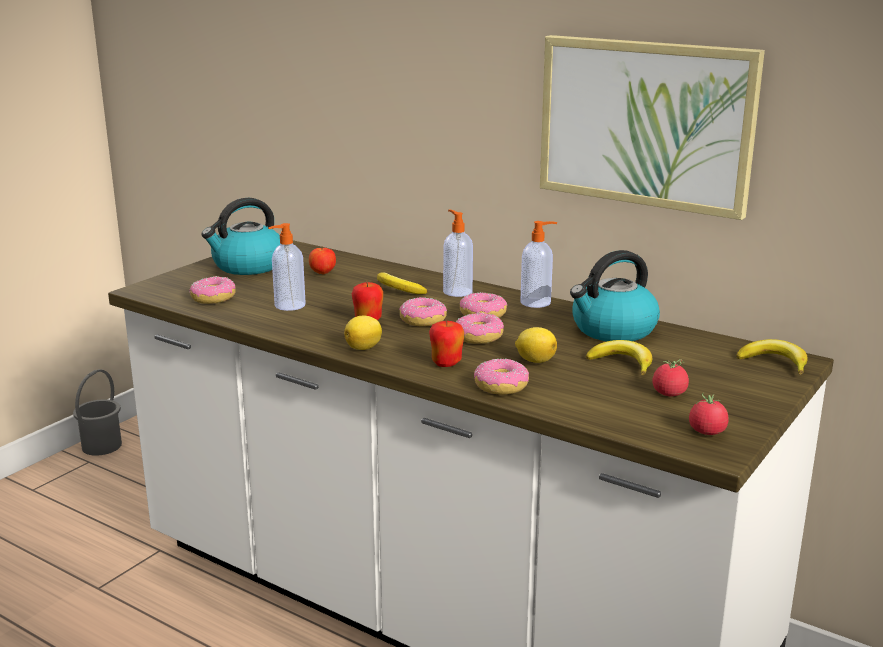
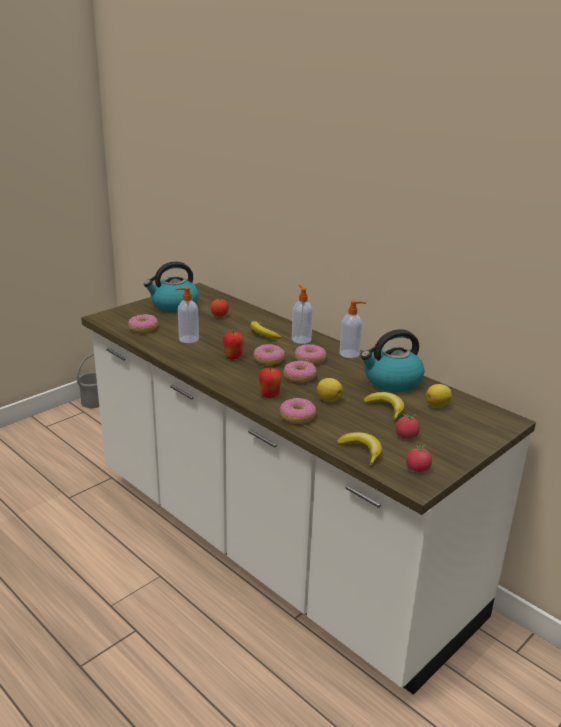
camera: 10 degrees right, 5 degrees up
lemon [344,316,382,350] -> lemon moved to [426,384,452,408]
picture [540,35,765,220] -> none
banana [736,339,808,375] -> banana moved to [337,432,382,466]

